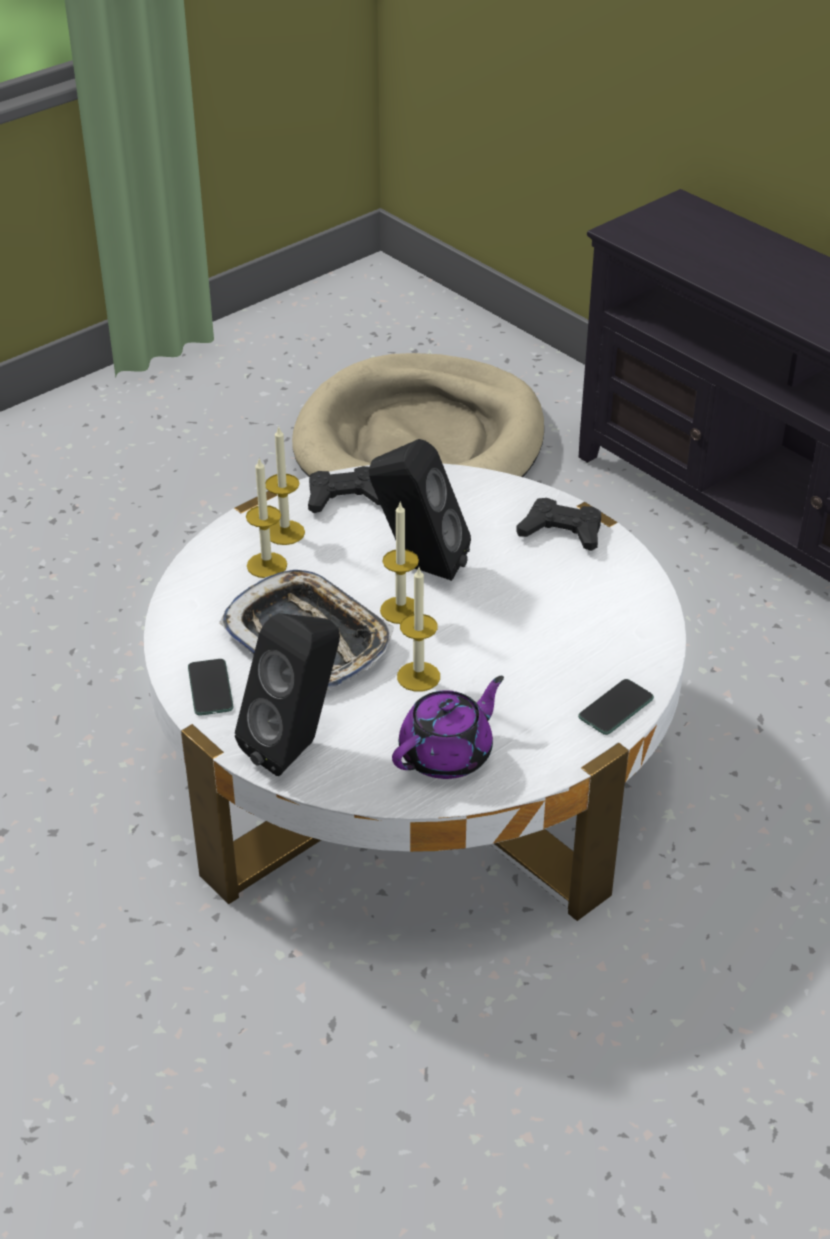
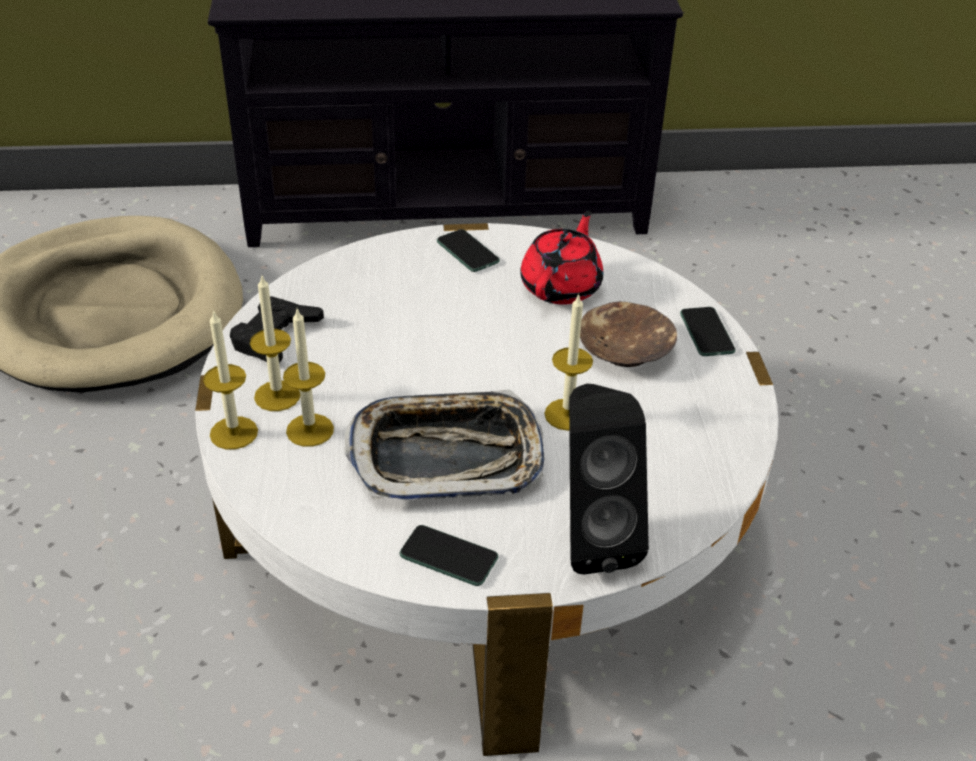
camera: 55 degrees left, 0 degrees up
black speaker [369,439,471,581] -> none
candle [380,501,419,624] -> candle moved to [203,310,258,449]
purple teapot [392,676,504,779] -> none
black game controller [516,498,601,551] -> phone [437,229,500,272]
none -> red teapot [520,211,603,305]
none -> brown bowl [580,301,677,367]

